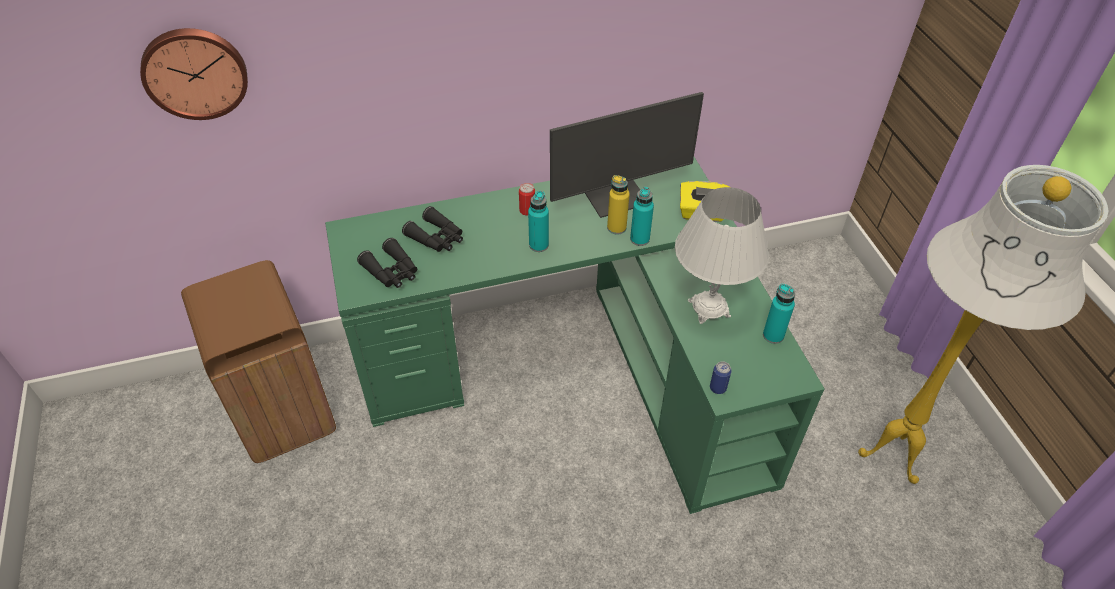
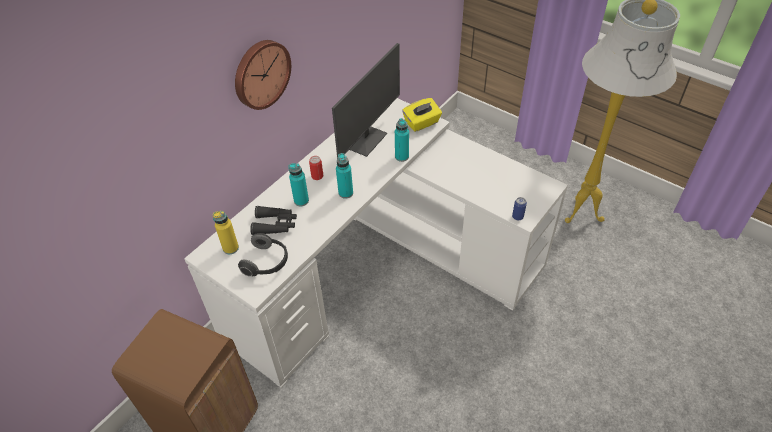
camera: 35 degrees left, 0 degrees up
wall clock [140,28,248,120] -> wall clock moved to [235,40,291,110]
green desk [325,157,825,514] -> white desk [184,98,568,388]
black binoculars [357,238,417,288] -> headphones [238,233,288,277]
yellow bottle [607,175,630,235] -> yellow bottle moved to [213,211,239,254]
white table lamp [675,187,769,324] -> none
turquoise bottle [763,284,795,344] -> turquoise bottle moved to [289,163,309,206]

